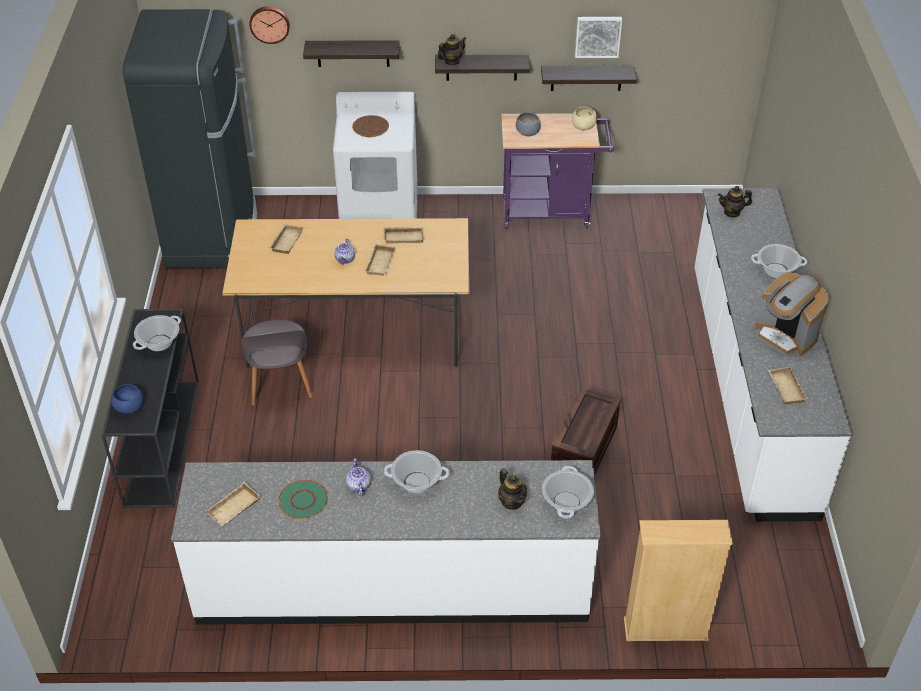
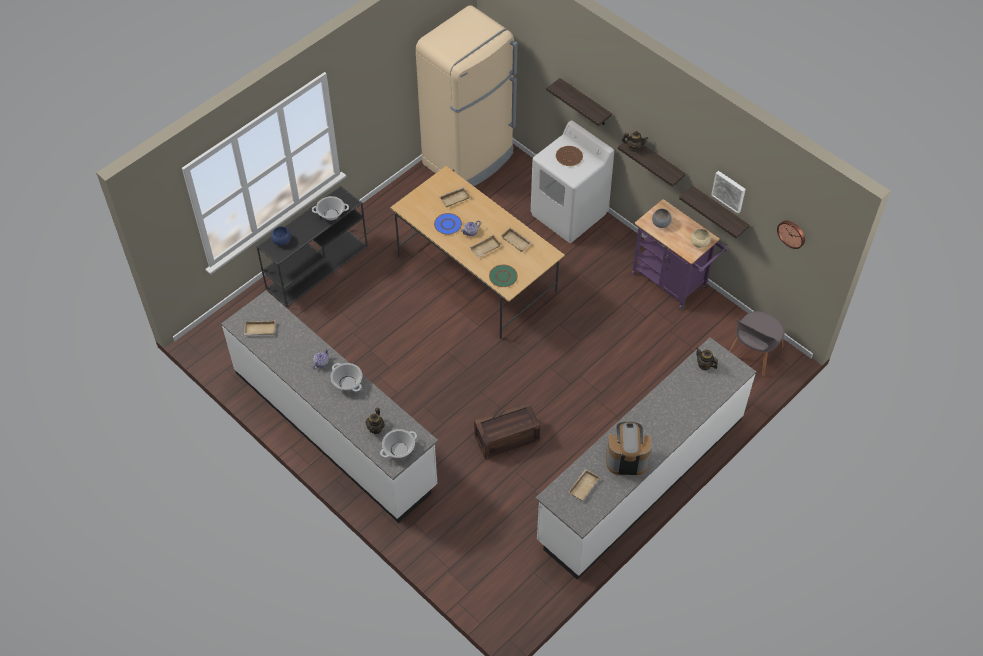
camera: 45 degrees right, 10 degrees up
black fridge [123,9,257,268] -> beige fridge [416,5,517,186]
grey chair [242,320,313,406] -> grey chair moved to [729,311,785,377]
wall clock [249,7,290,44] -> wall clock moved to [777,221,805,249]
green plate [278,480,328,519] -> green plate moved to [489,265,518,287]
beige bookcase [624,520,733,641] -> none
cooking pot [751,244,808,278] -> none
coffee machine [755,272,829,356] -> coffee machine turned 90 degrees clockwise [606,422,651,475]
none -> blue plate [434,213,462,235]

